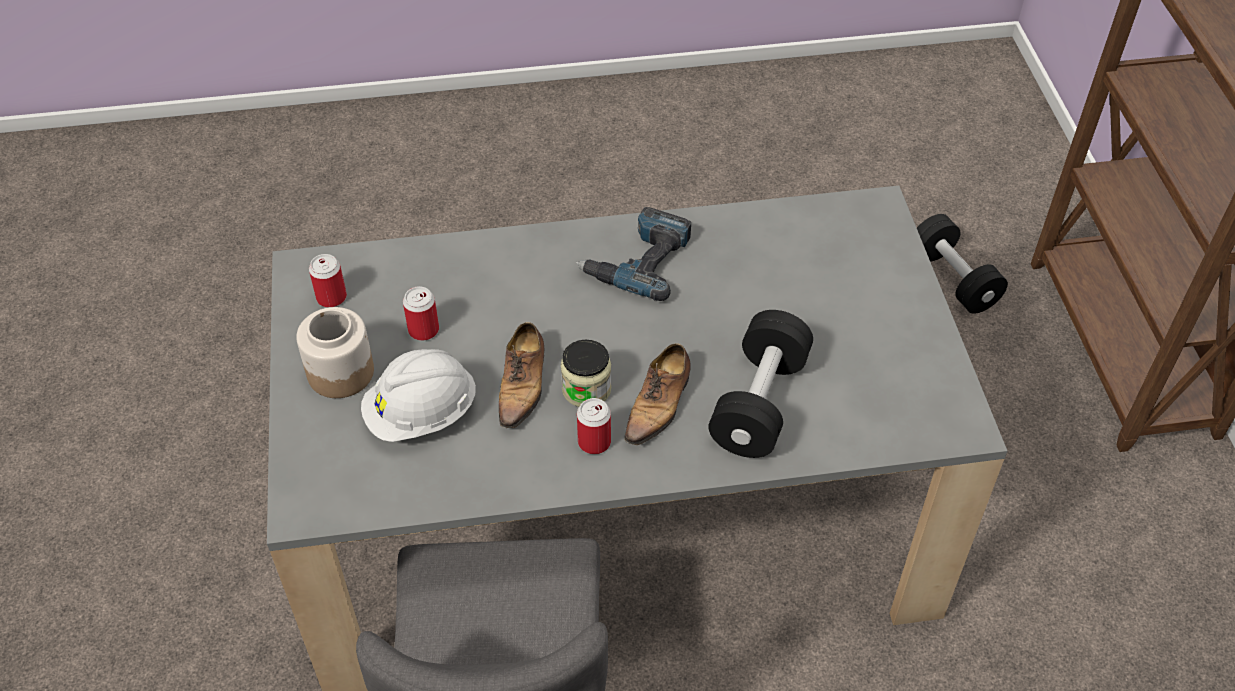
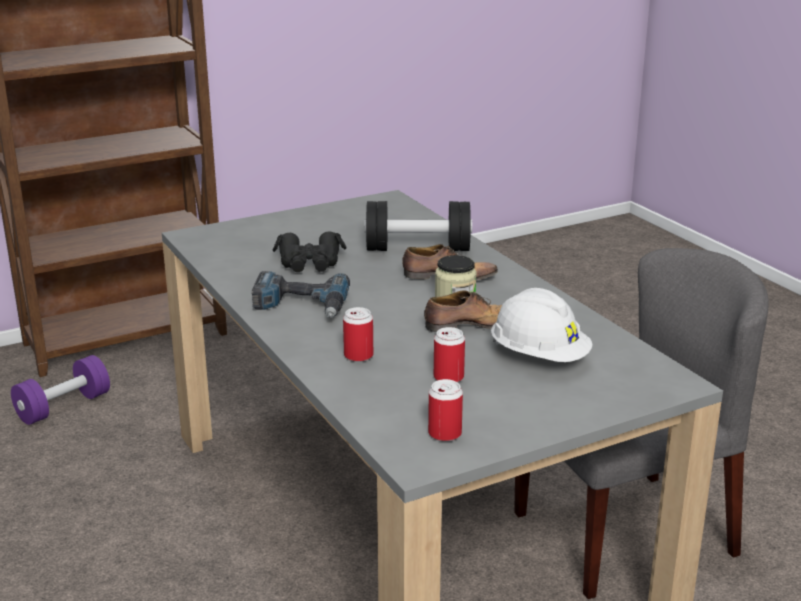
camera: 110 degrees left, 25 degrees down
jar [296,307,374,398] -> none
can [577,398,611,454] -> can moved to [343,307,373,362]
black dumbbell [917,214,1008,314] -> purple dumbbell [11,355,110,425]
none -> black binoculars [272,231,346,272]

